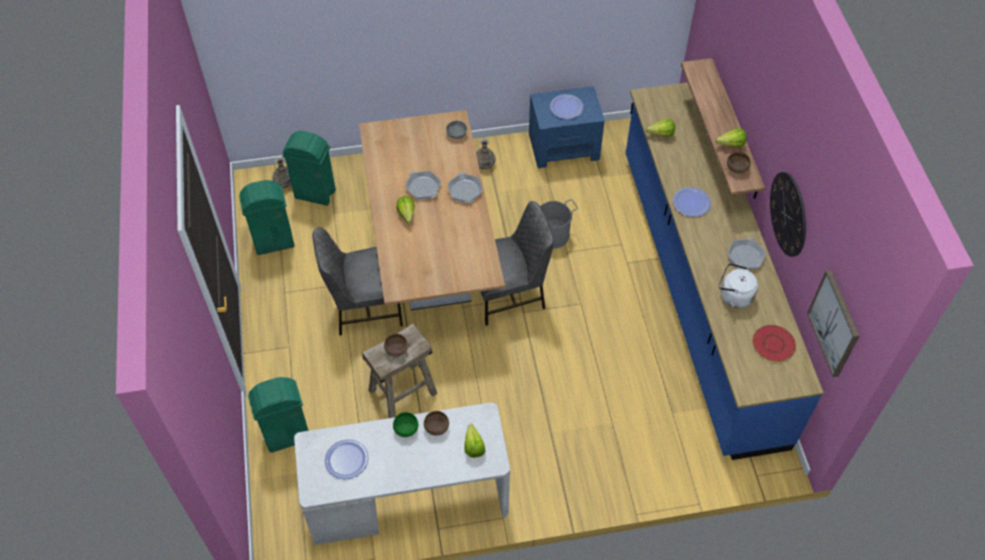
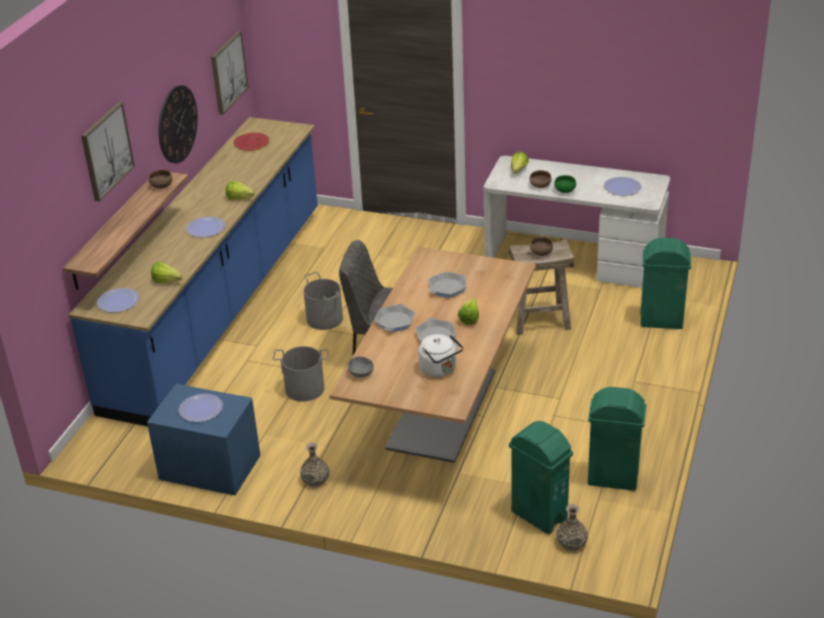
camera: 150 degrees left, 20 degrees down
grey chair [312,227,403,336] -> none
lettuce [715,128,747,147] -> lettuce moved to [226,181,255,200]
white kettle [719,263,758,308] -> white kettle moved to [418,334,463,377]
frying pan [728,238,766,269] -> frying pan moved to [429,272,467,298]
none -> picture [81,102,135,202]
none -> plate [97,288,139,313]
none -> grey bucket [303,272,343,330]

